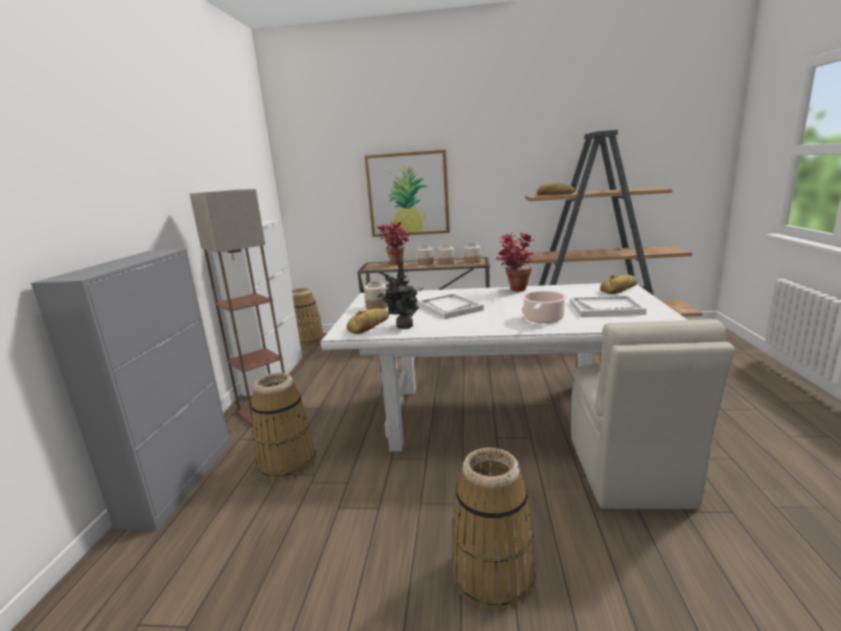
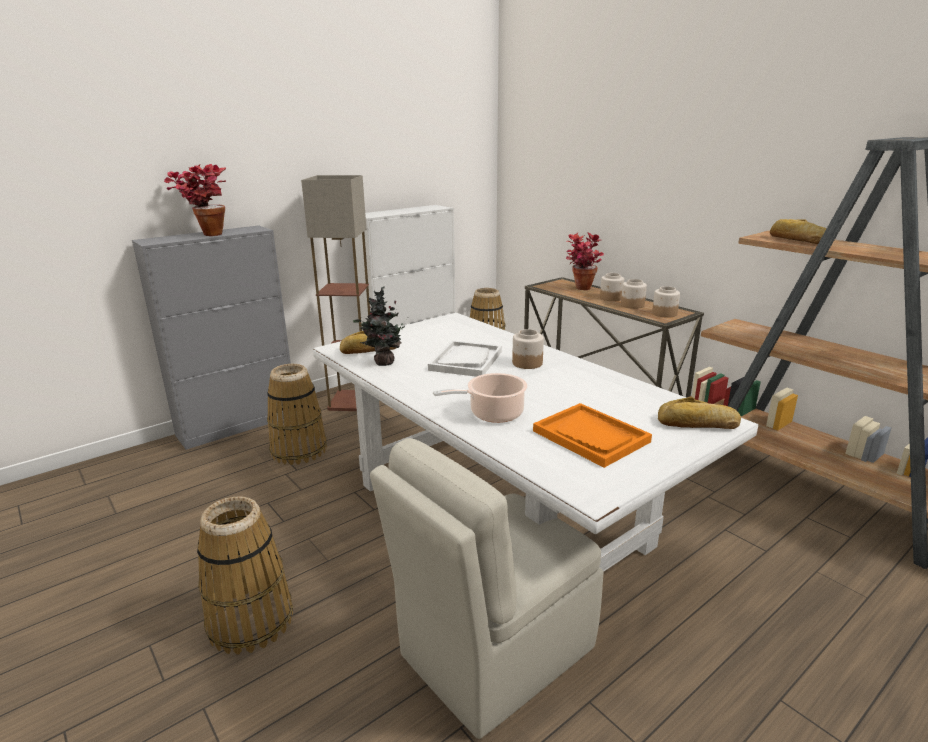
camera: 45 degrees right, 5 degrees up
picture [364,150,450,237] -> none
jar [364,281,389,310] -> jar moved to [512,329,544,369]
potted plant [496,232,535,292] -> potted plant moved to [164,164,226,236]
white tray [570,295,647,317] -> orange tray [533,403,652,468]

